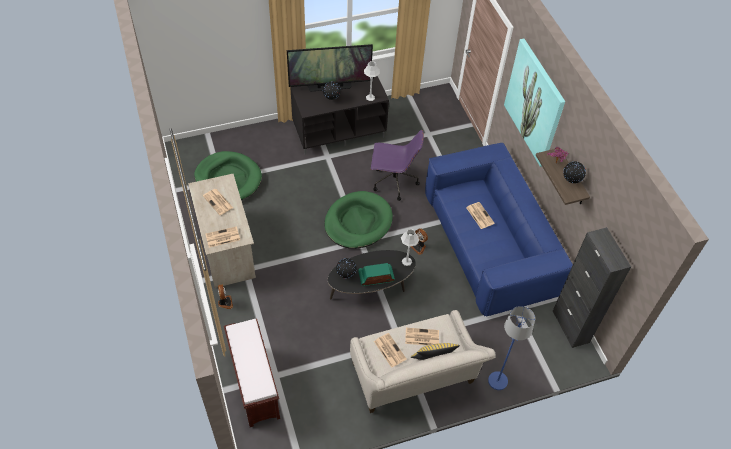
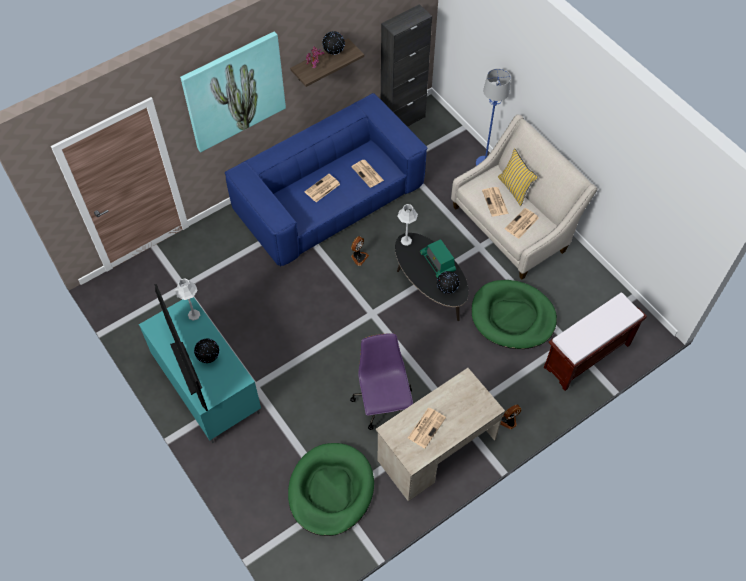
camera: 105 degrees left, 5 degrees up
newspaper [206,226,240,248] -> newspaper moved to [351,160,384,188]
black tv stand [290,76,389,155] -> turquoise tv stand [139,297,261,444]
green dog bed [325,191,393,249] -> green dog bed moved to [472,280,557,349]
purple office chair [371,130,424,201] -> purple office chair moved to [350,333,413,430]

